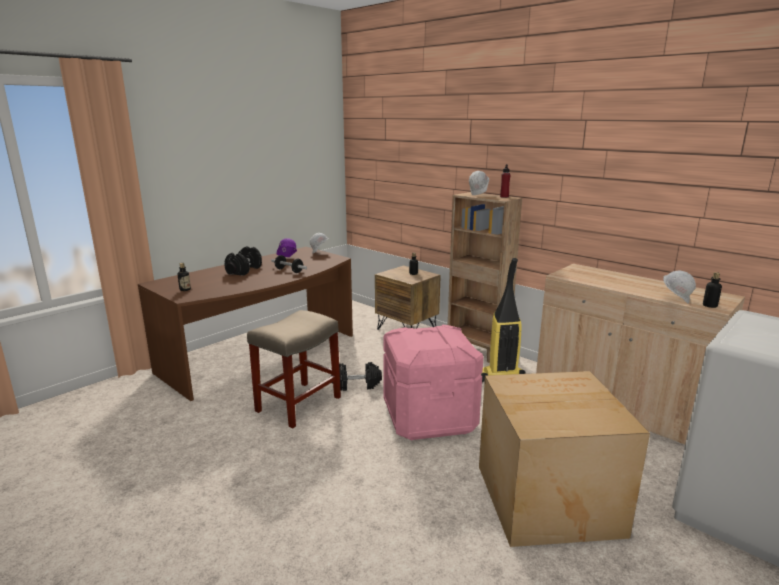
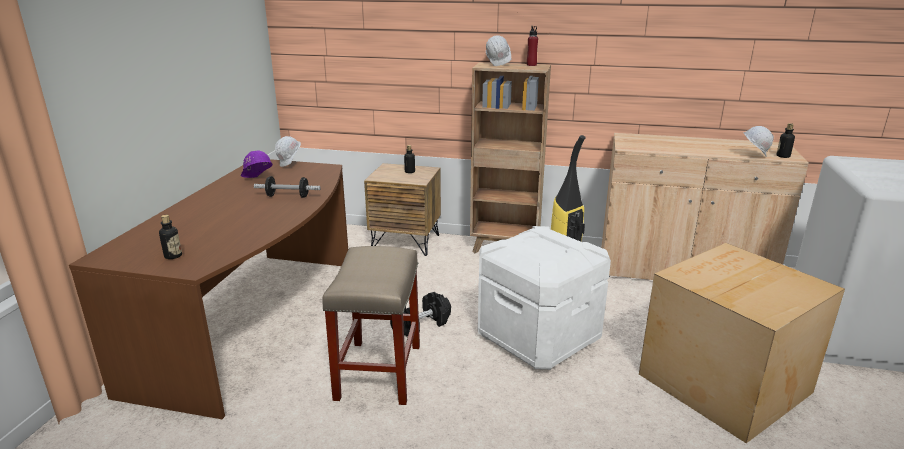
camera: 30 degrees left, 5 degrees up
black dumbbell [224,246,262,276] -> none
pink storage box [383,325,483,440] -> white storage box [478,226,611,370]

